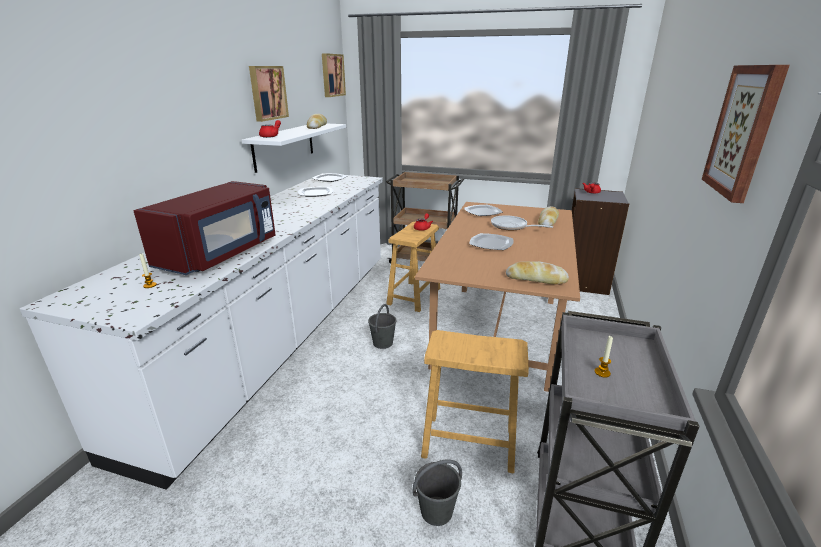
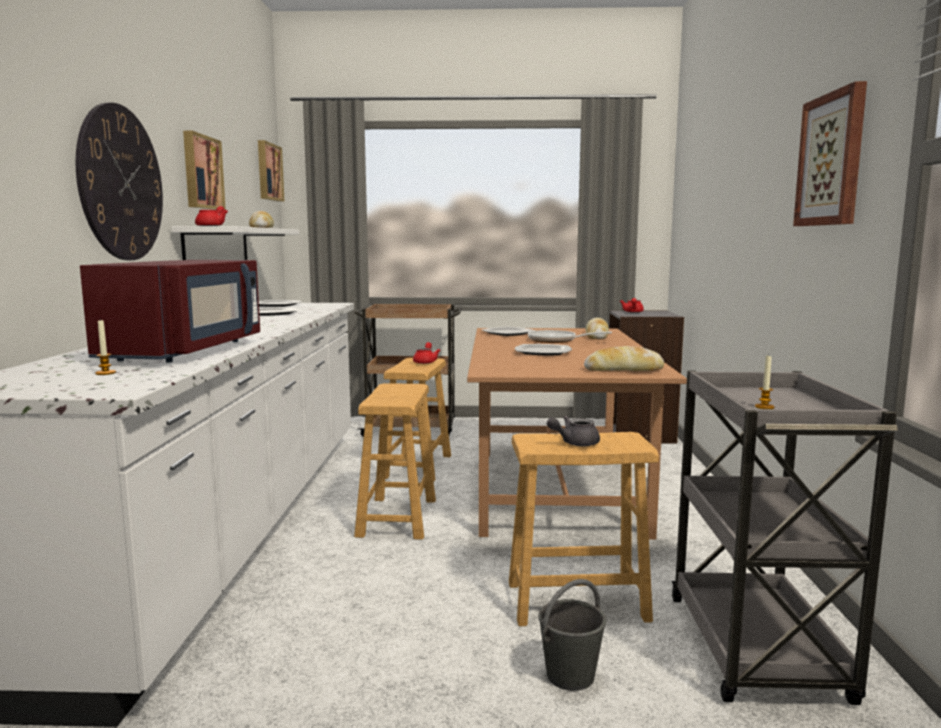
camera: 15 degrees left, 15 degrees down
grey bucket [368,304,397,349] -> brown stool [354,383,436,540]
none -> wall clock [76,103,163,260]
none -> grey teapot [547,416,600,447]

